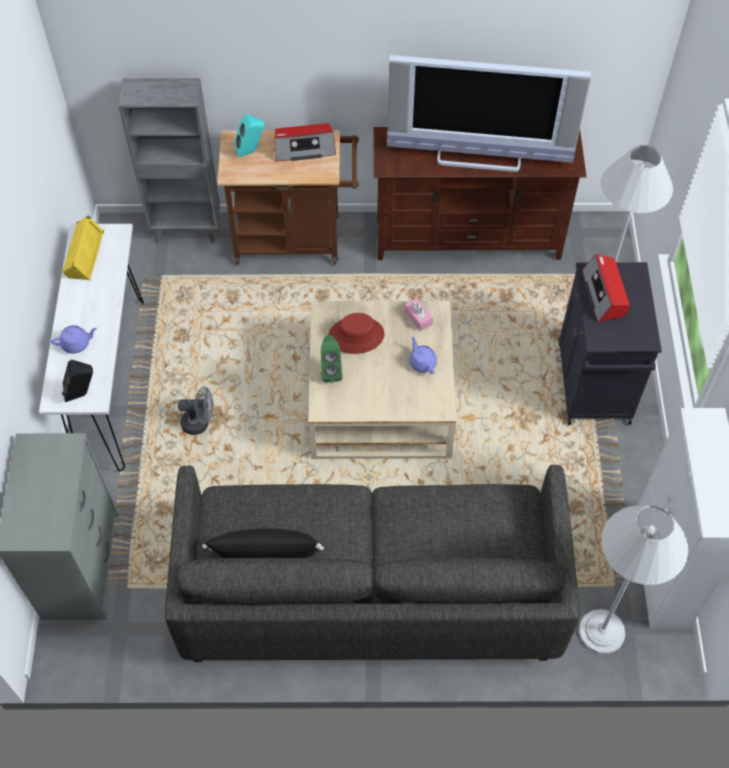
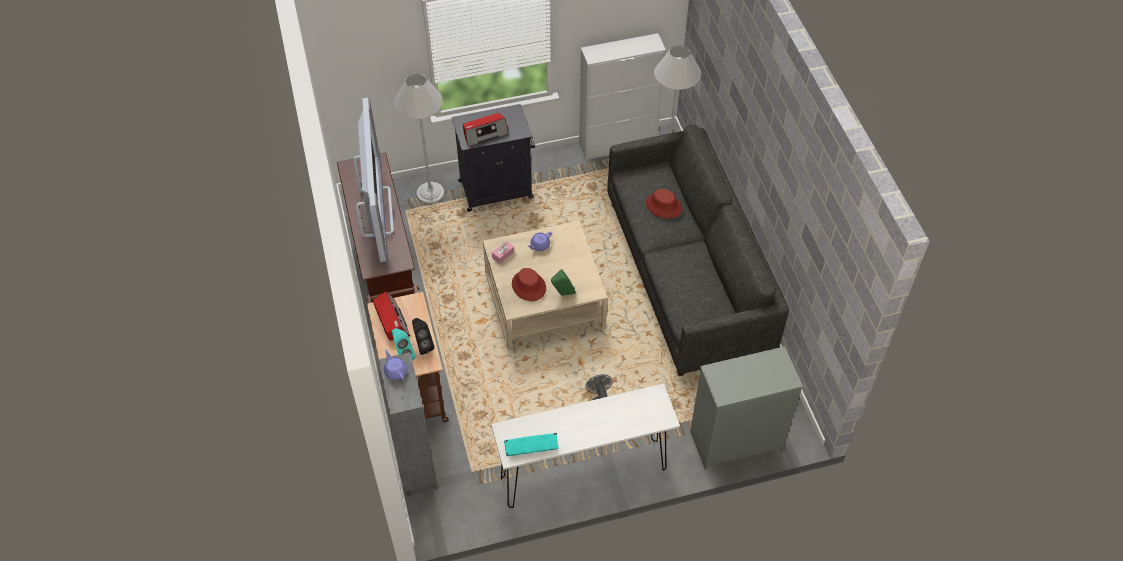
camera: 105 degrees left, 5 degrees down
purple teapot [51,325,97,354] -> purple teapot moved to [384,350,408,380]
yellow speaker [62,215,104,280] -> turquoise speaker [504,433,559,457]
black speaker [62,360,93,402] -> black speaker moved to [412,318,435,355]
black pillow [202,528,324,558] -> none
none -> red hat [646,189,682,219]

